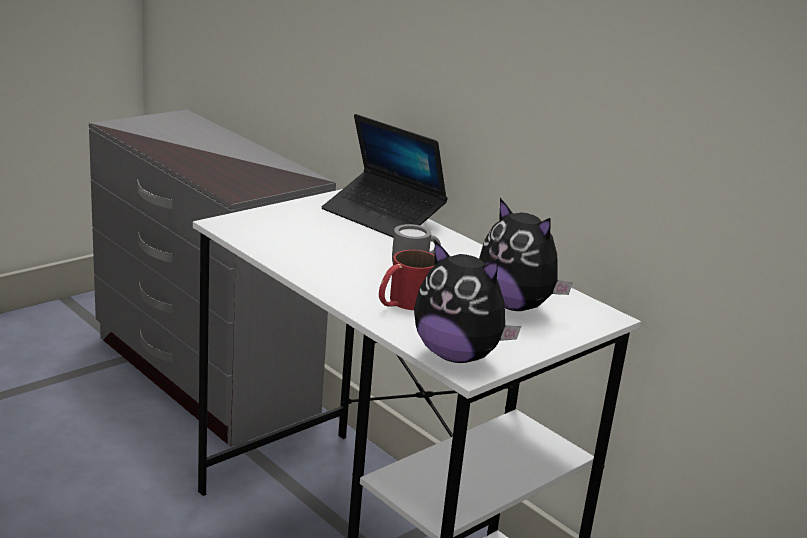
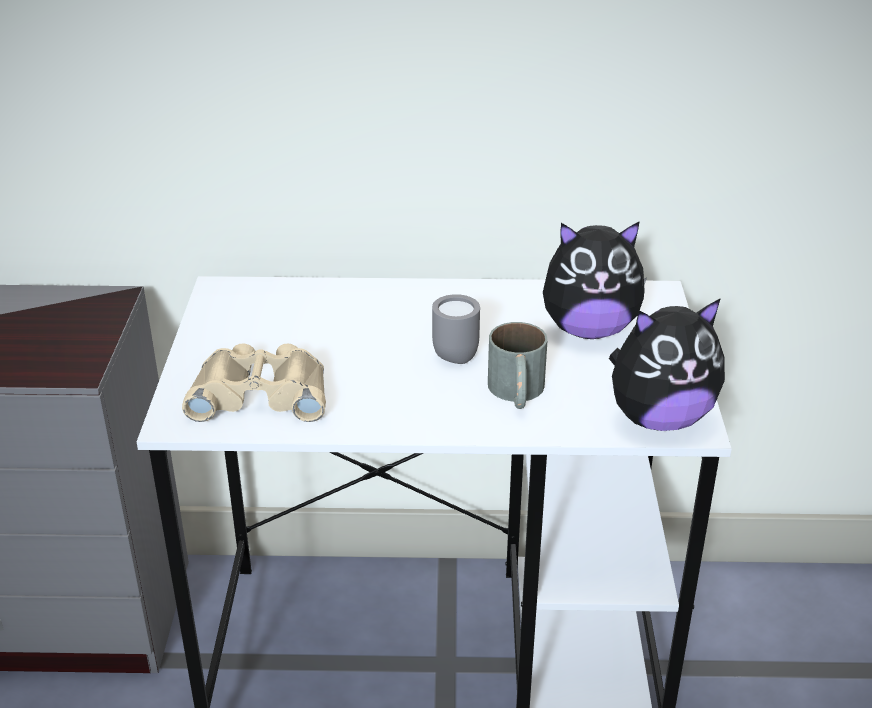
camera: 45 degrees left, 10 degrees up
laptop [322,114,448,238] -> none
red mug [379,250,435,310] -> grey mug [488,322,548,409]
none -> beige binoculars [182,343,326,422]

